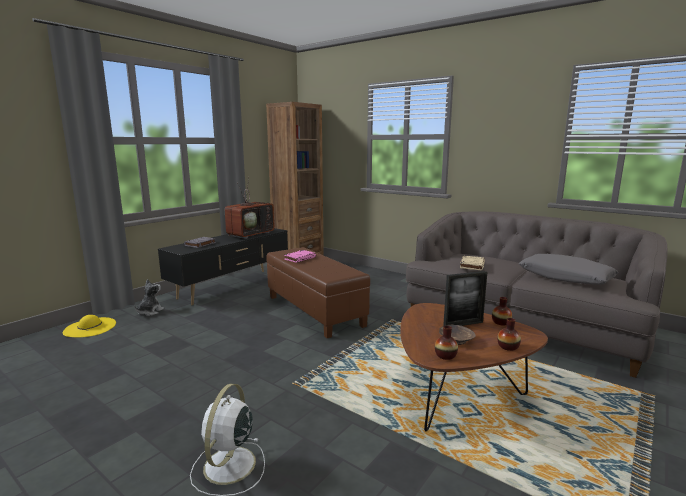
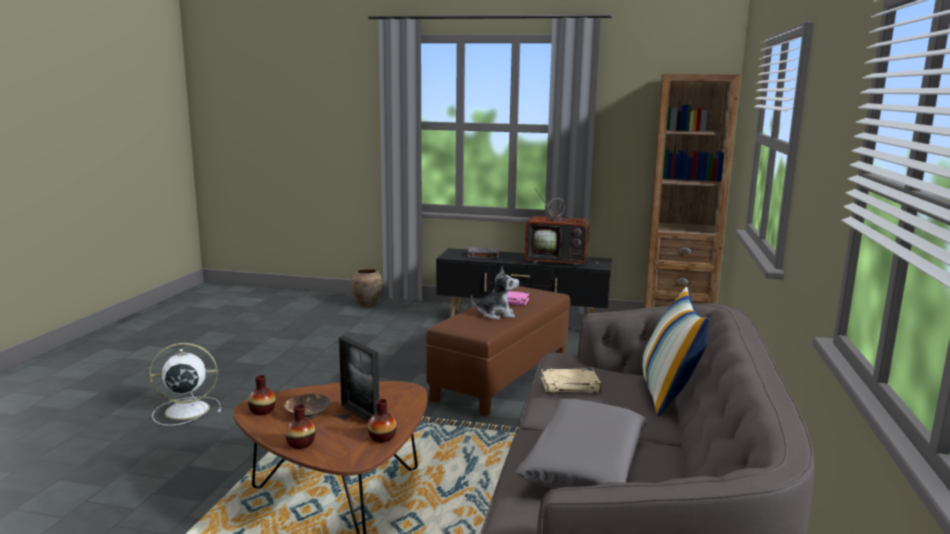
camera: 65 degrees right, 0 degrees up
yellow hat [63,315,116,337] -> brown vase [351,268,383,307]
plush toy [134,279,164,316] -> plush toy moved to [471,266,519,320]
none -> pillow [642,287,710,417]

